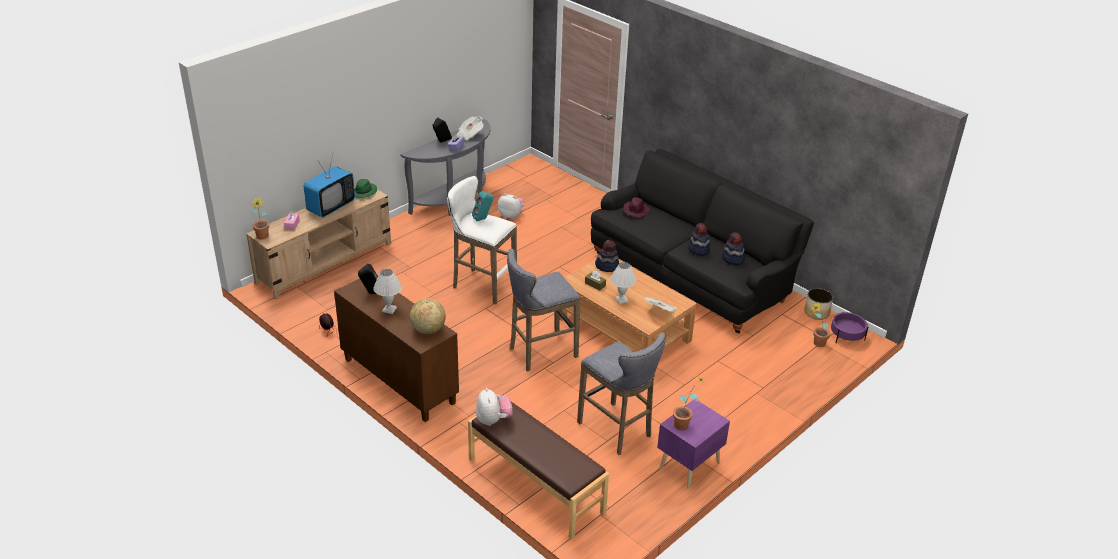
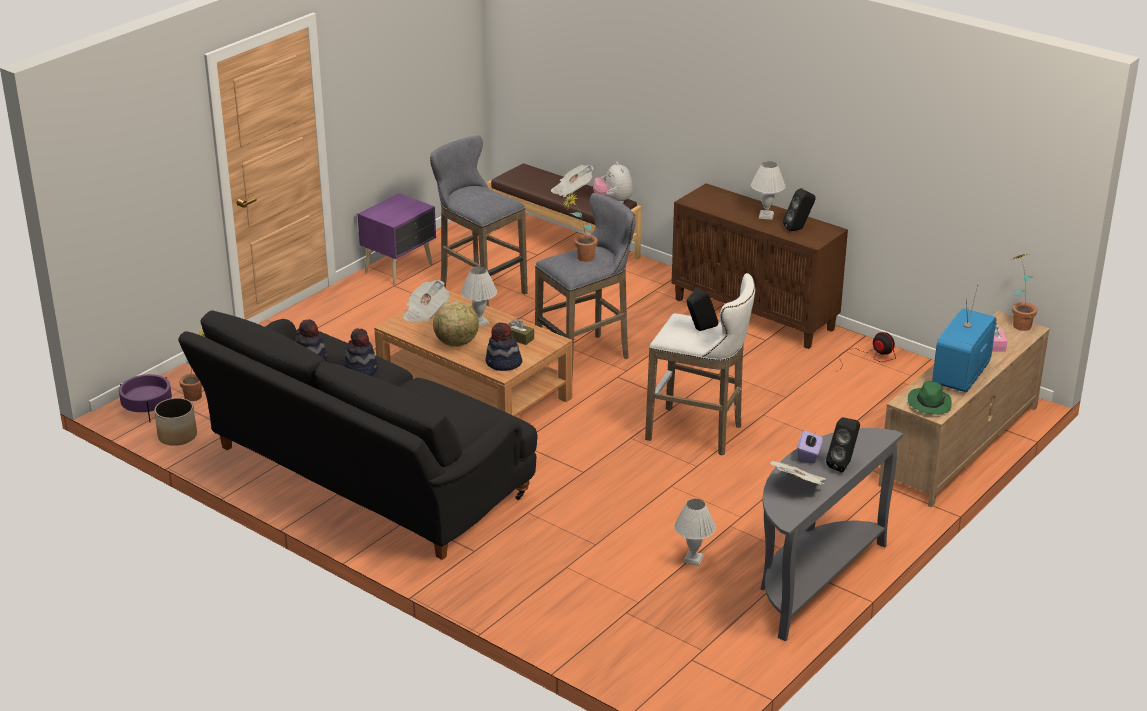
camera: 175 degrees right, 5 degrees down
globe [410,299,446,334] -> globe moved to [433,301,479,347]
turquoise speaker [472,191,494,221] -> black speaker [687,287,719,331]
plush toy [498,193,524,220] -> white table lamp [674,499,716,566]
purple hat [623,197,649,217] -> none
potted plant [673,375,705,430] -> potted plant moved to [562,193,598,262]
none -> newspaper [551,165,594,197]

